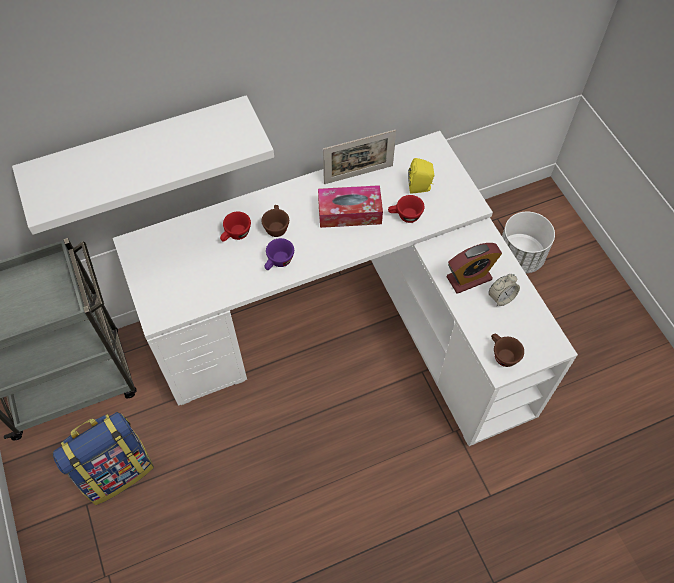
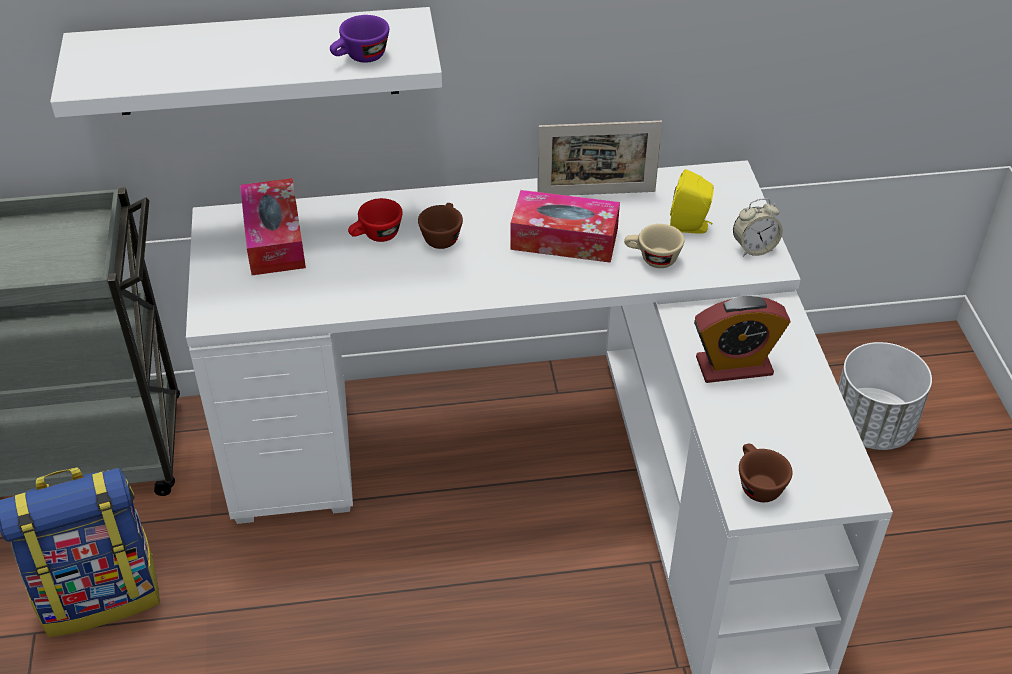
camera: 15 degrees right, 15 degrees down
purple cup [264,238,294,270] -> purple cup moved to [330,15,389,63]
red cup [388,195,425,223] -> beige cup [624,224,684,268]
alarm clock [488,274,520,306] -> alarm clock moved to [733,198,783,256]
none -> tissue box [240,178,306,275]

